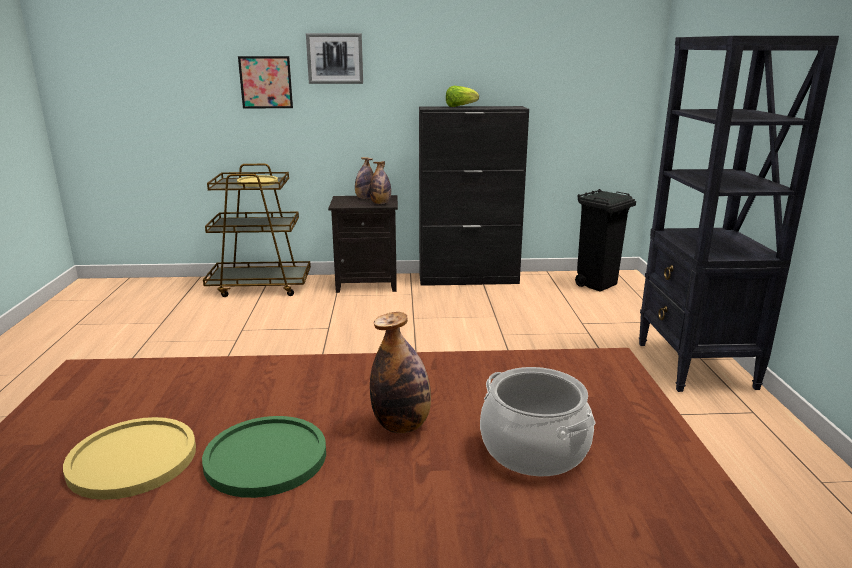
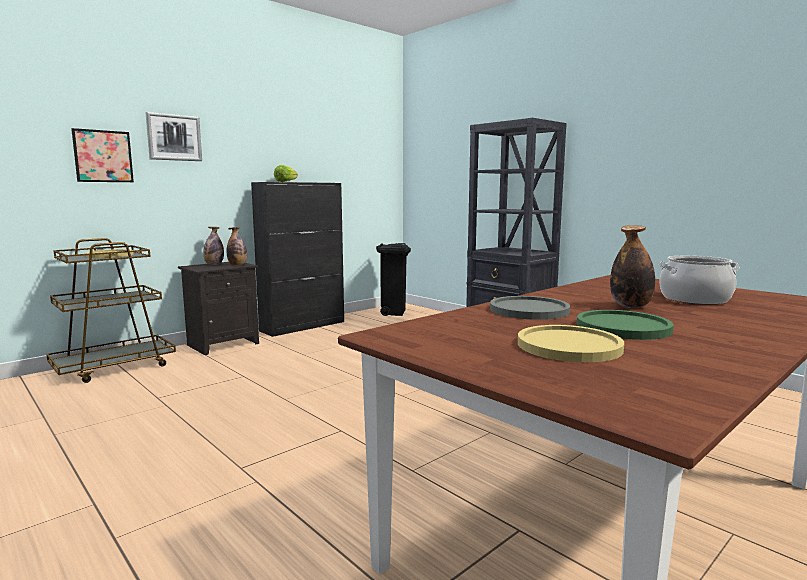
camera: 40 degrees left, 10 degrees down
none -> grey plate [490,296,570,320]

